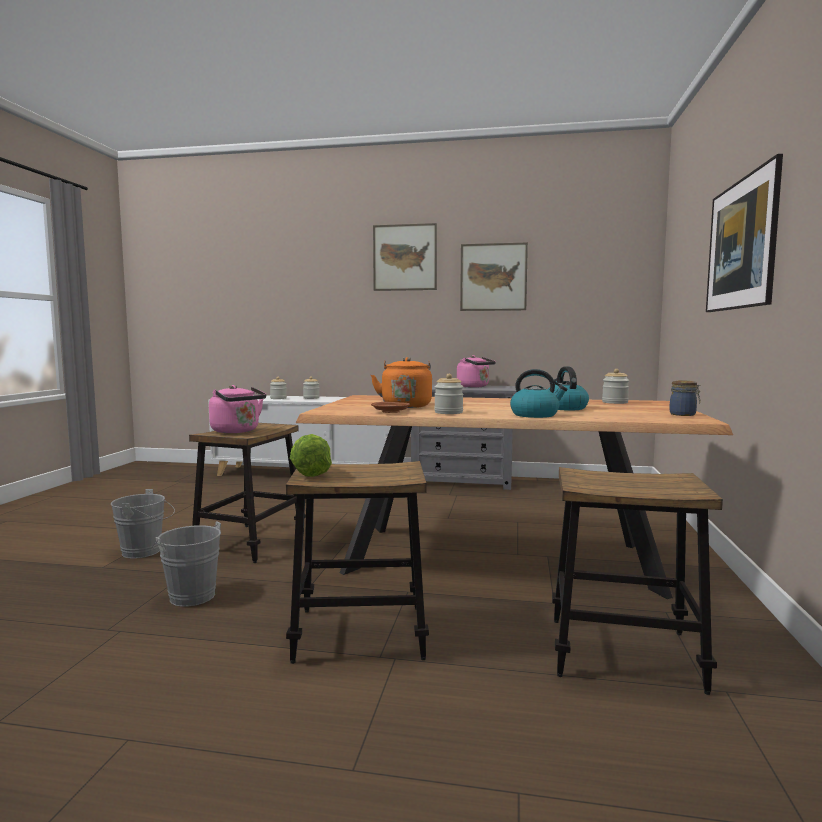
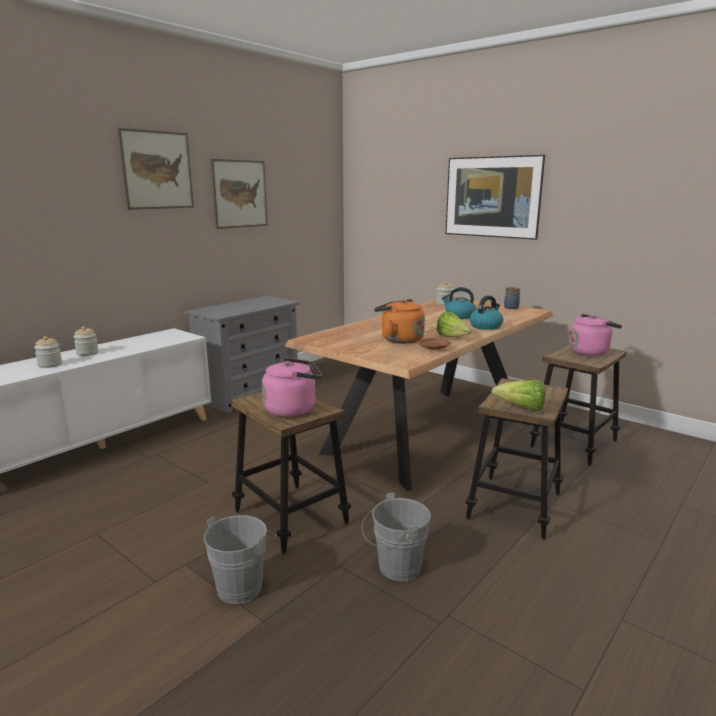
camera: 60 degrees left, 10 degrees up
jar [434,374,463,414] -> lettuce [436,312,472,337]
pink kettle [457,355,496,388] -> pink kettle moved to [569,314,622,356]

